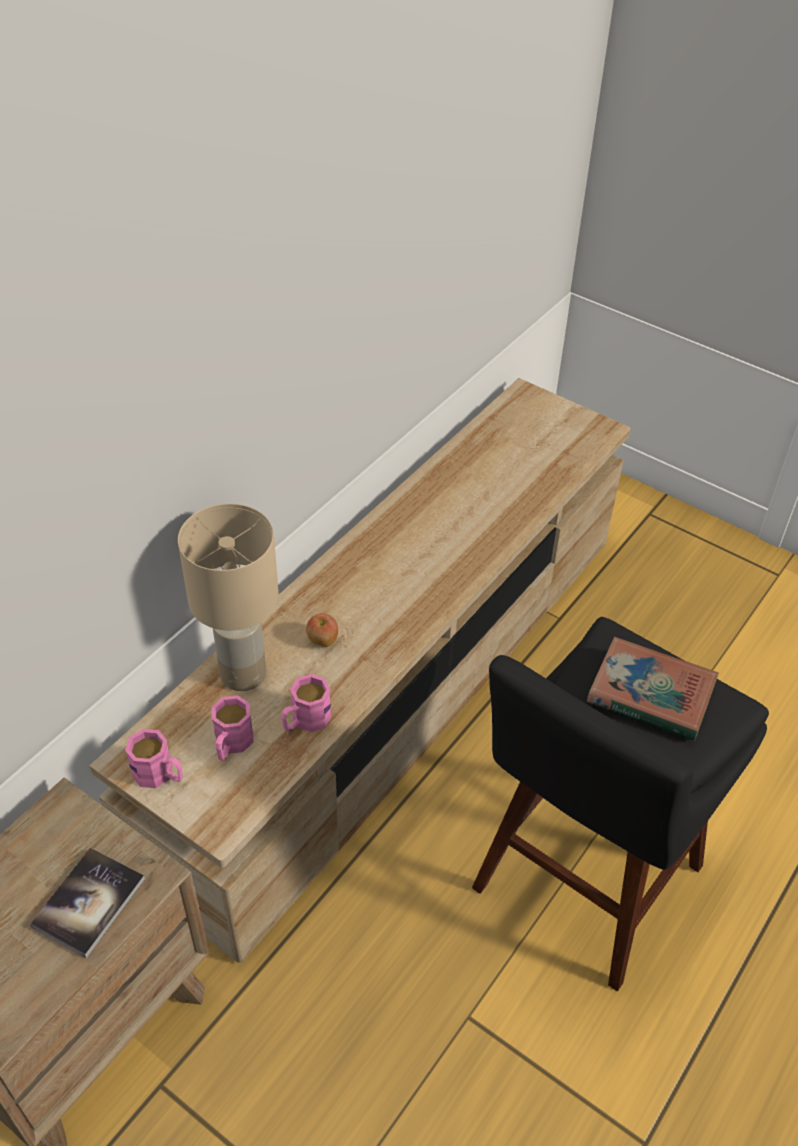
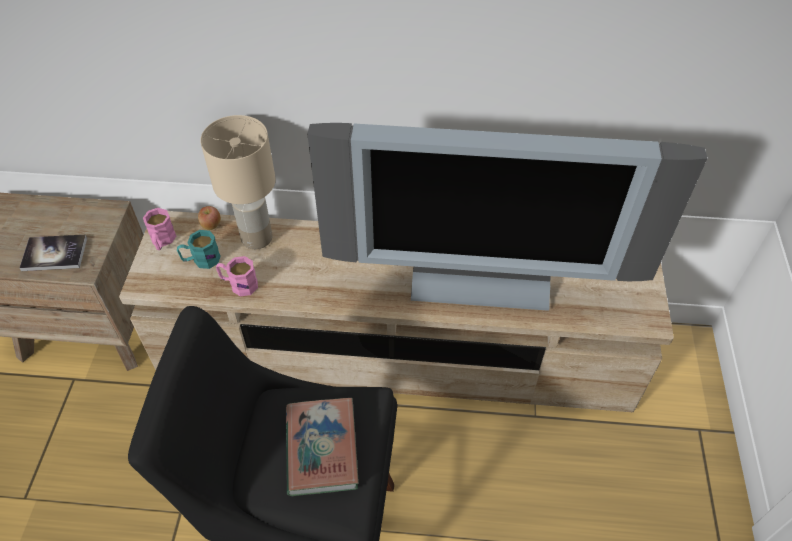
camera: 60 degrees right, 5 degrees up
pink mug [212,695,254,761] -> turquoise mug [177,230,221,269]
apple [306,613,338,647] -> apple moved to [198,206,221,230]
none -> television [307,123,707,311]

